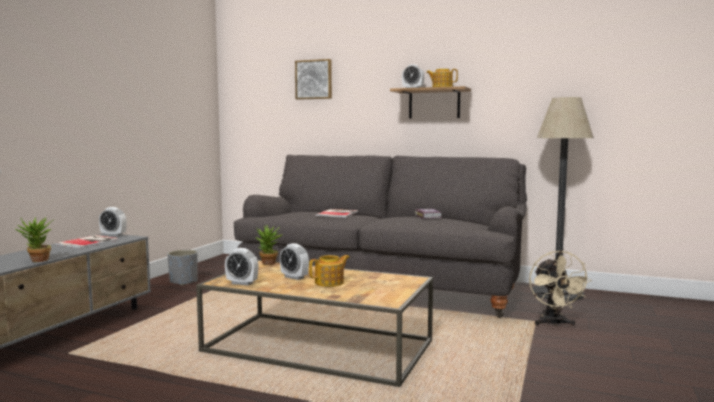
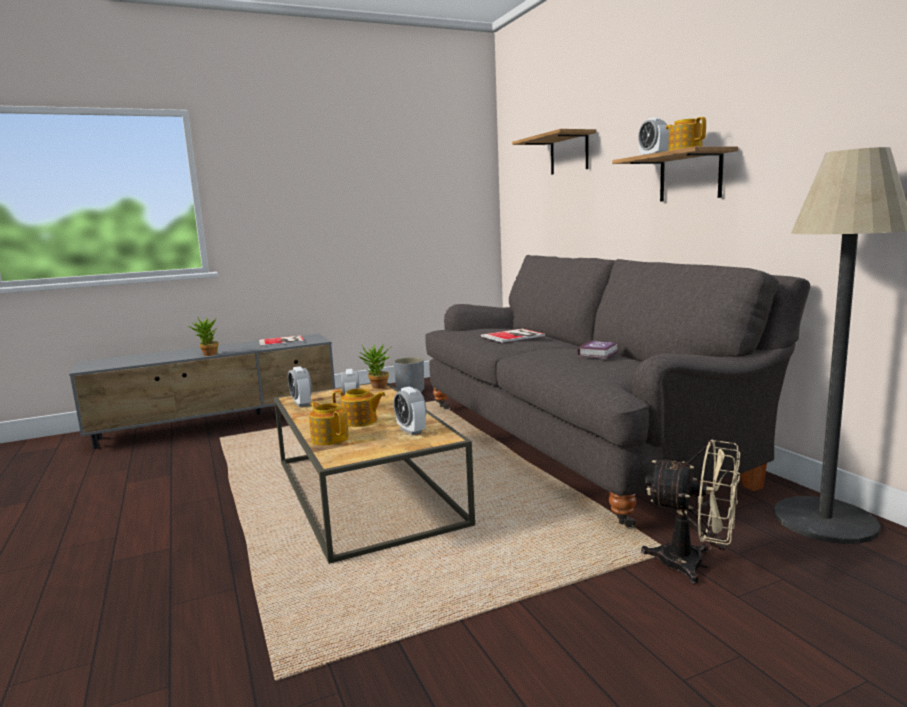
camera: 45 degrees right, 5 degrees up
alarm clock [99,207,127,237] -> alarm clock moved to [393,387,426,435]
picture [295,59,332,100] -> shelf [512,129,597,175]
beige fan [529,250,592,326] -> beige fan turned 105 degrees counterclockwise [641,439,740,584]
none -> teapot [309,402,349,445]

